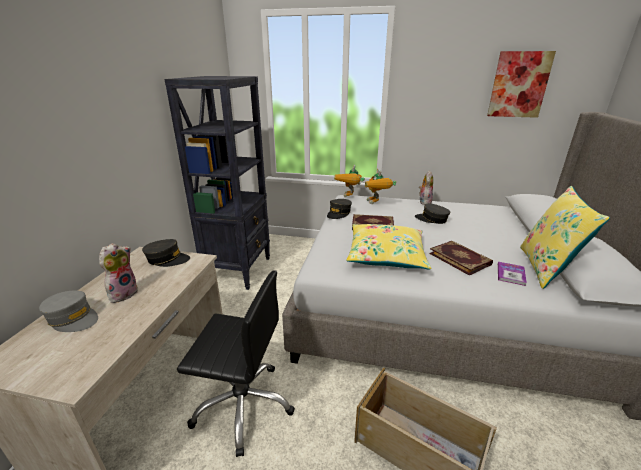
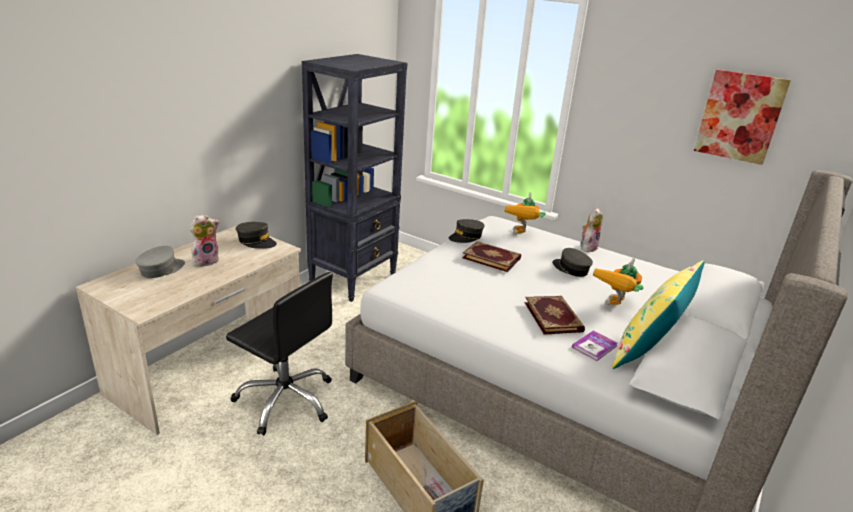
camera: 20 degrees right, 0 degrees up
grey cap [39,291,98,332] -> grey cap turned 105 degrees counterclockwise [136,246,185,278]
toy robot [334,165,365,197] -> toy robot moved to [593,258,644,306]
yellow pillow [347,224,431,269] -> none

